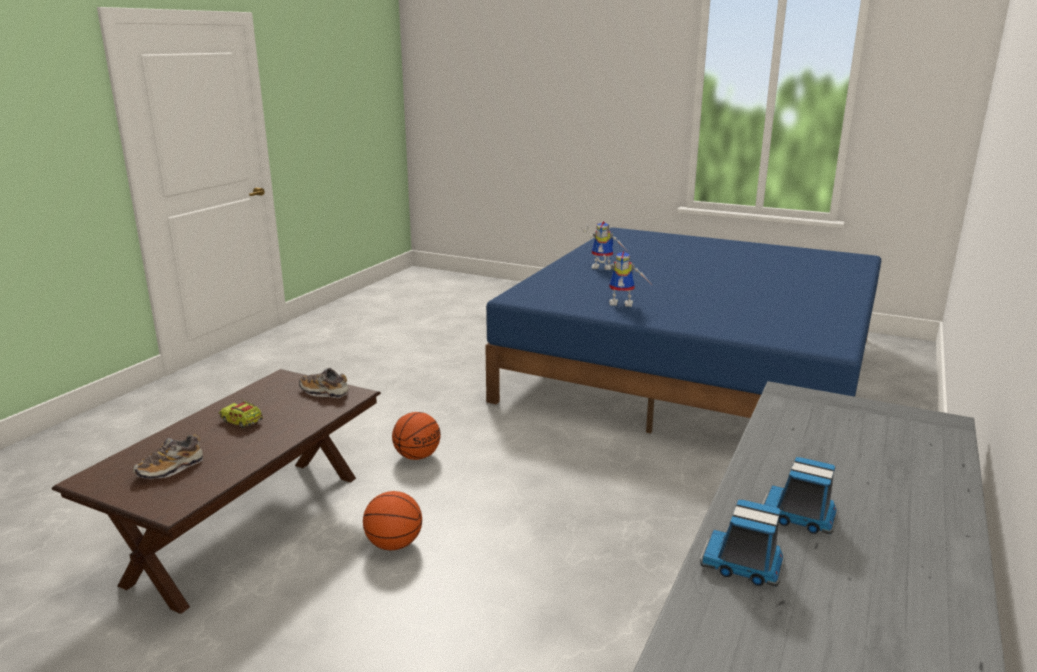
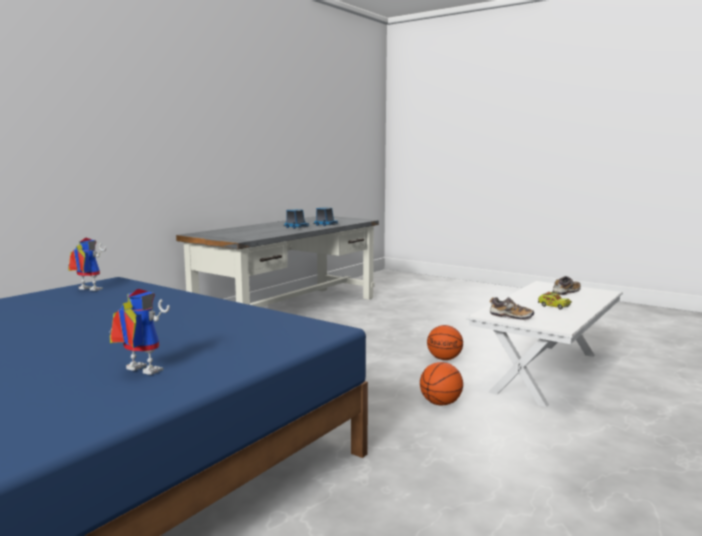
camera: 170 degrees left, 10 degrees down
brown coffee table [52,369,381,614] -> white coffee table [466,281,623,407]
toy robot [597,251,651,307] -> toy robot moved to [67,238,106,291]

